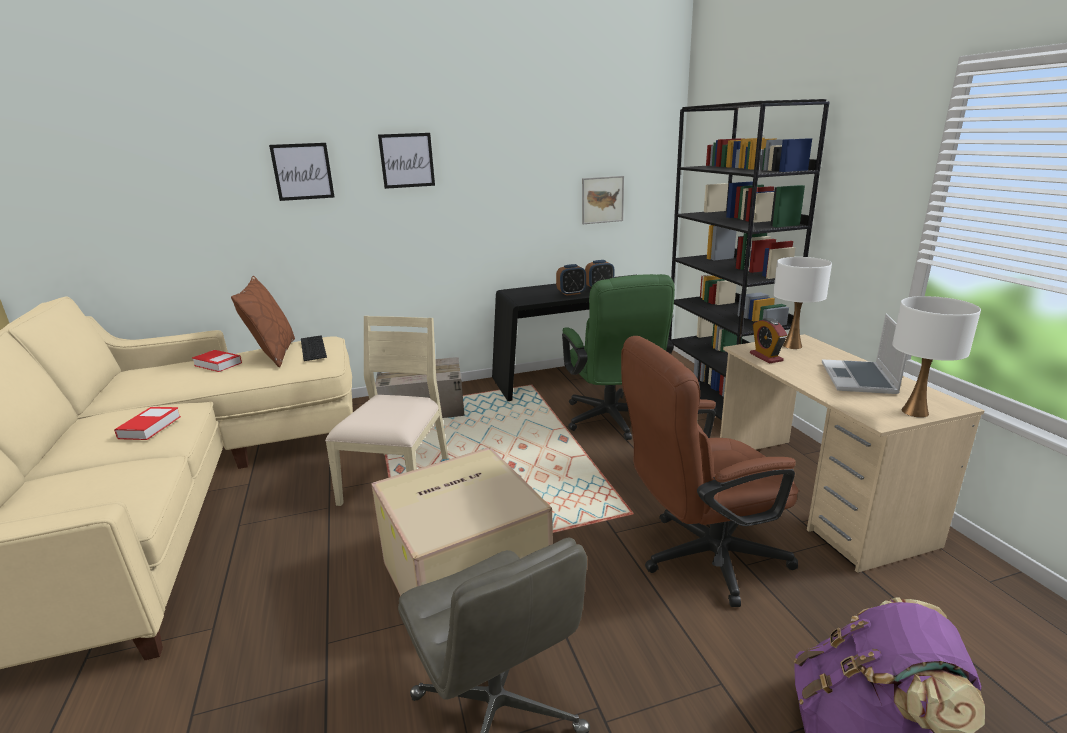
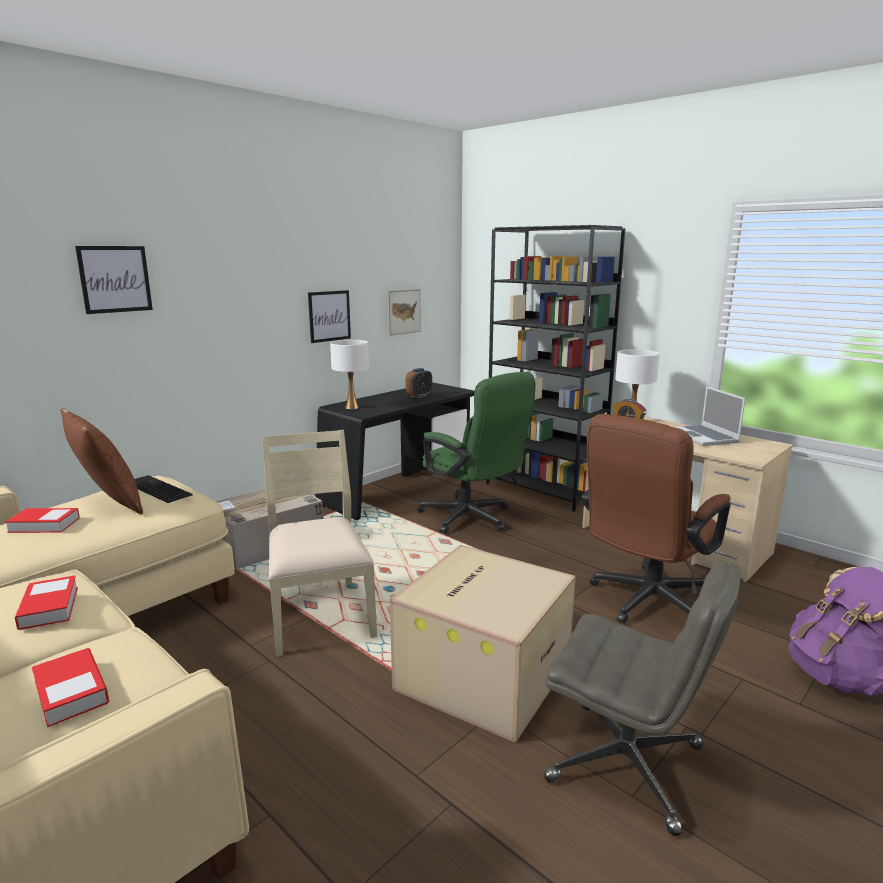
camera: 30 degrees left, 5 degrees down
picture [378,133,435,189] -> picture moved to [308,290,351,343]
alarm clock [556,264,586,296] -> none
white table lamp [892,296,981,418] -> white table lamp moved to [330,340,369,409]
none -> book [32,648,109,727]

